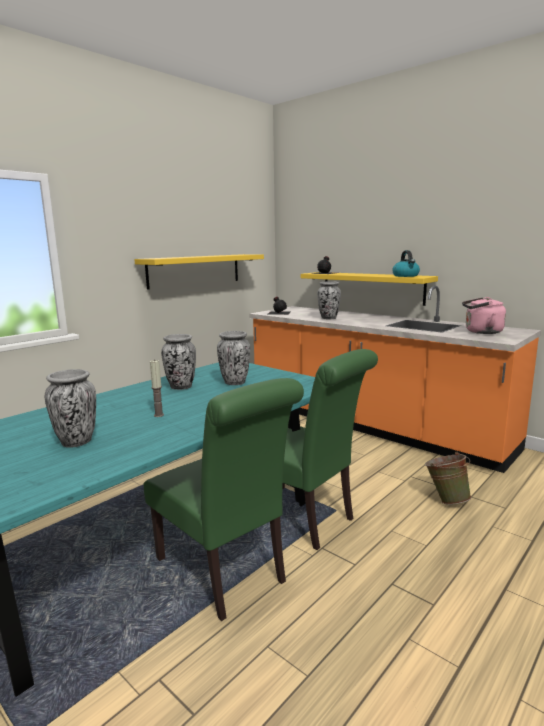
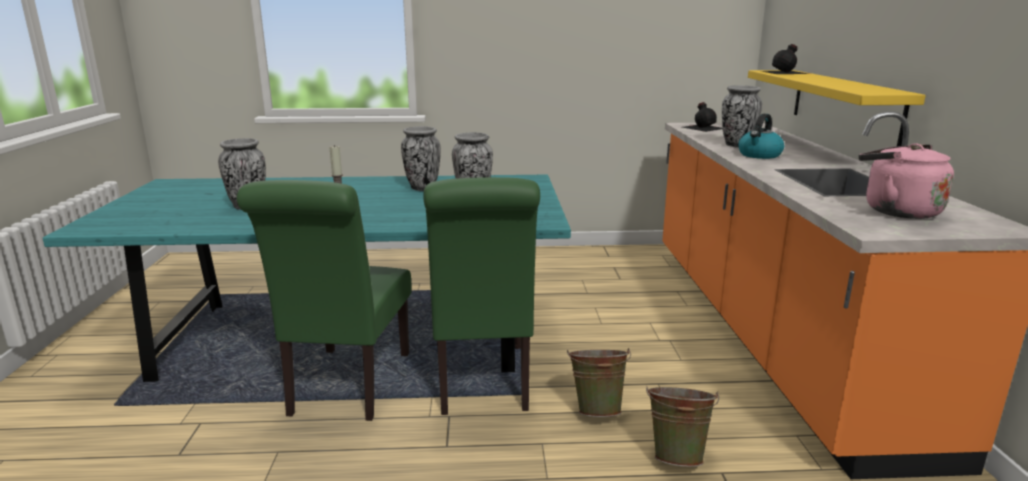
camera: 45 degrees right, 5 degrees up
yellow shelf [134,254,264,290] -> none
kettle [392,250,420,277] -> kettle moved to [738,114,784,159]
none -> green bucket [567,348,631,417]

